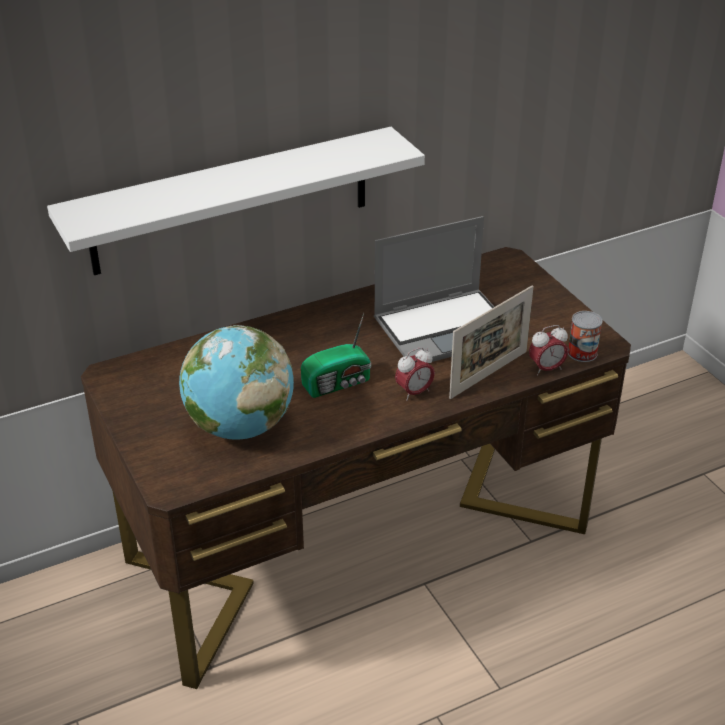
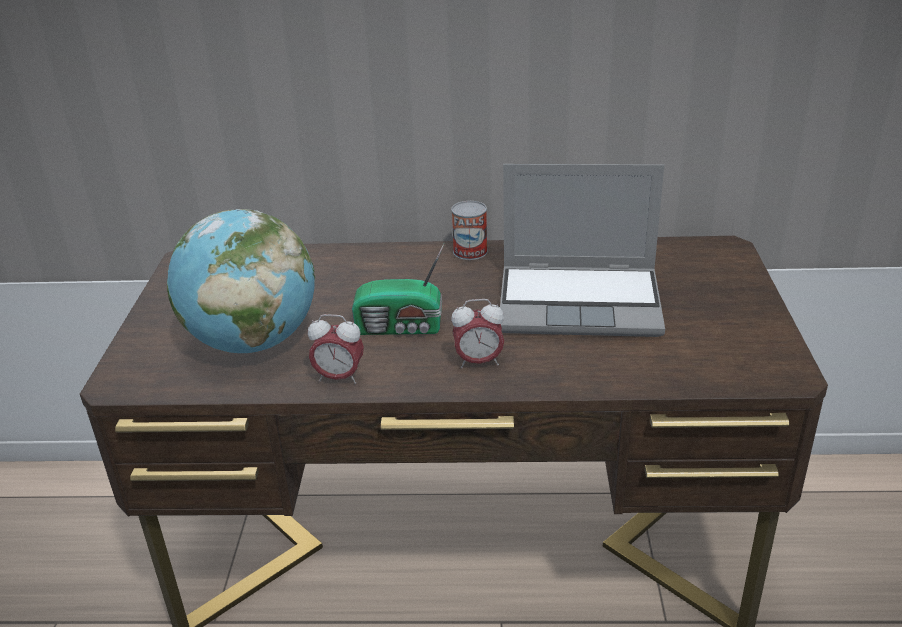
camera: 30 degrees right, 5 degrees down
white shelf [47,127,425,275] -> none
picture frame [449,285,534,399] -> none
alarm clock [529,325,568,375] -> alarm clock moved to [308,314,364,384]
can [568,311,603,362] -> can moved to [451,201,488,260]

